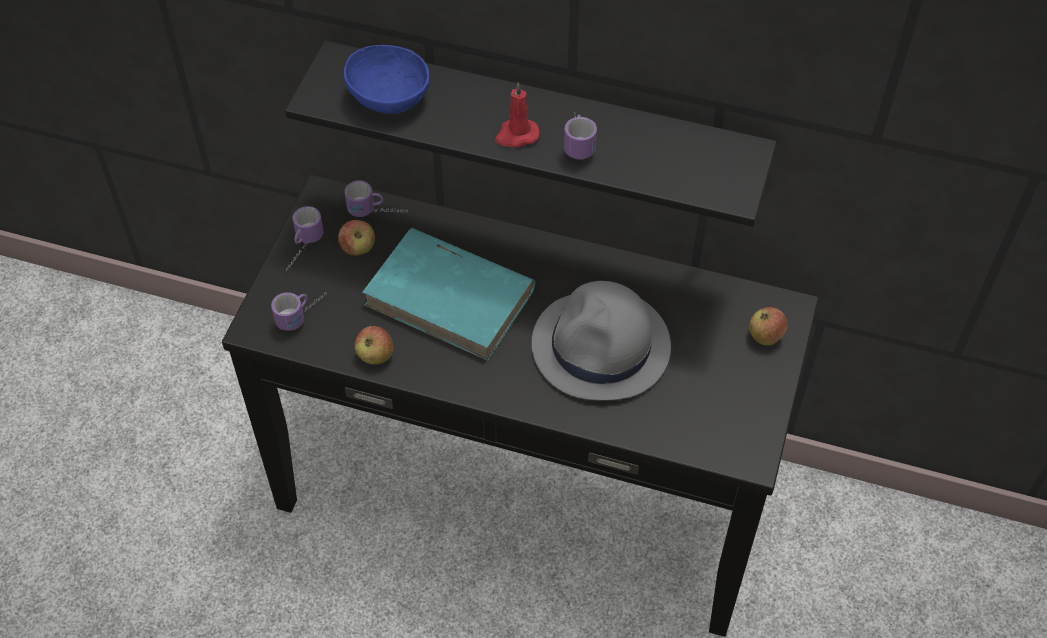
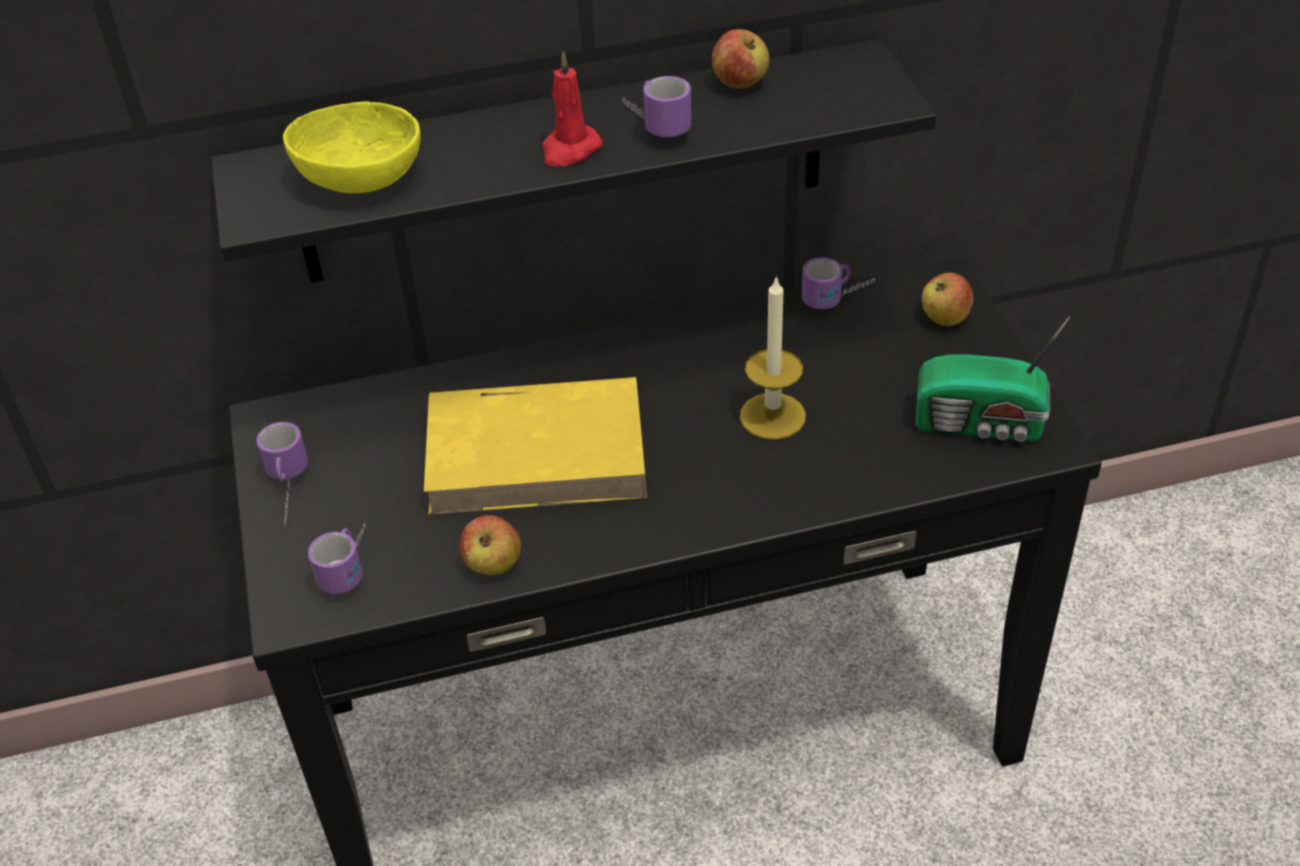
camera: 30 degrees left, 10 degrees down
apple [338,220,375,256] -> apple moved to [712,29,769,89]
blue bowl [344,45,430,114] -> yellow bowl [283,101,421,193]
mug [344,180,408,217] -> mug moved to [802,257,875,309]
turquoise book [362,228,535,361] -> yellow book [423,377,647,515]
grey hat [532,281,671,401] -> candle [740,275,806,440]
none -> radio [915,316,1070,442]

